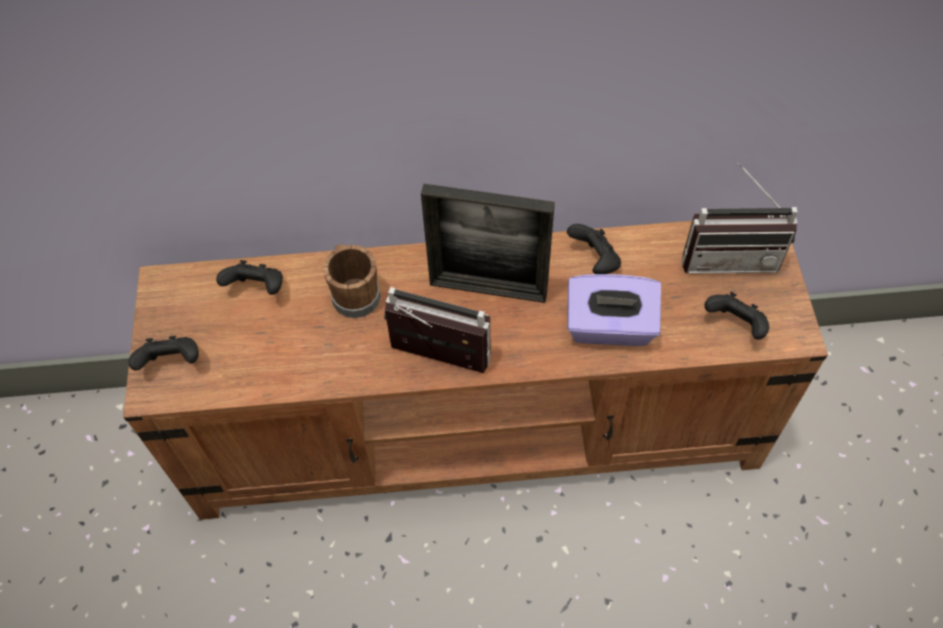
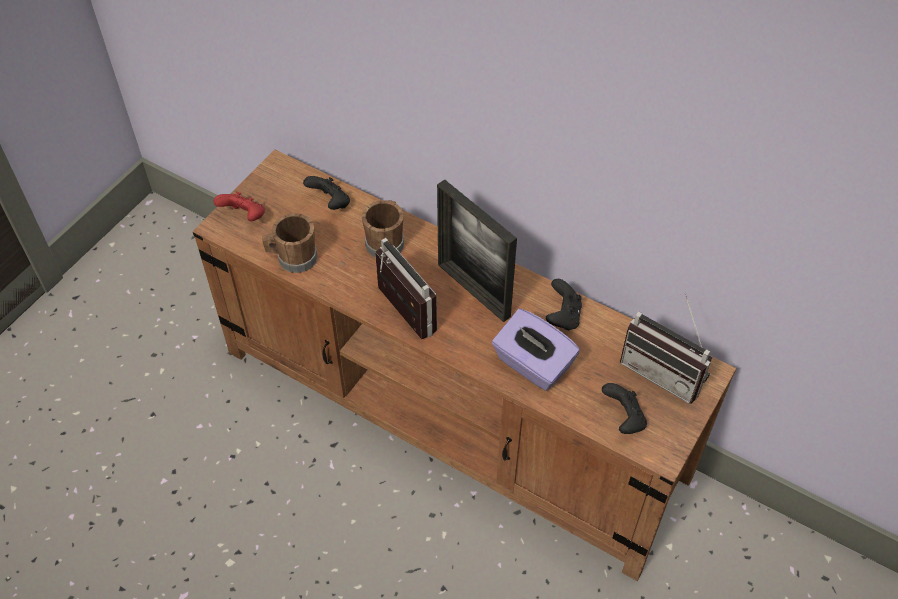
camera: 35 degrees right, 5 degrees down
black game controller [128,336,199,371] -> red game controller [213,192,265,221]
none -> brown mug [262,213,318,273]

